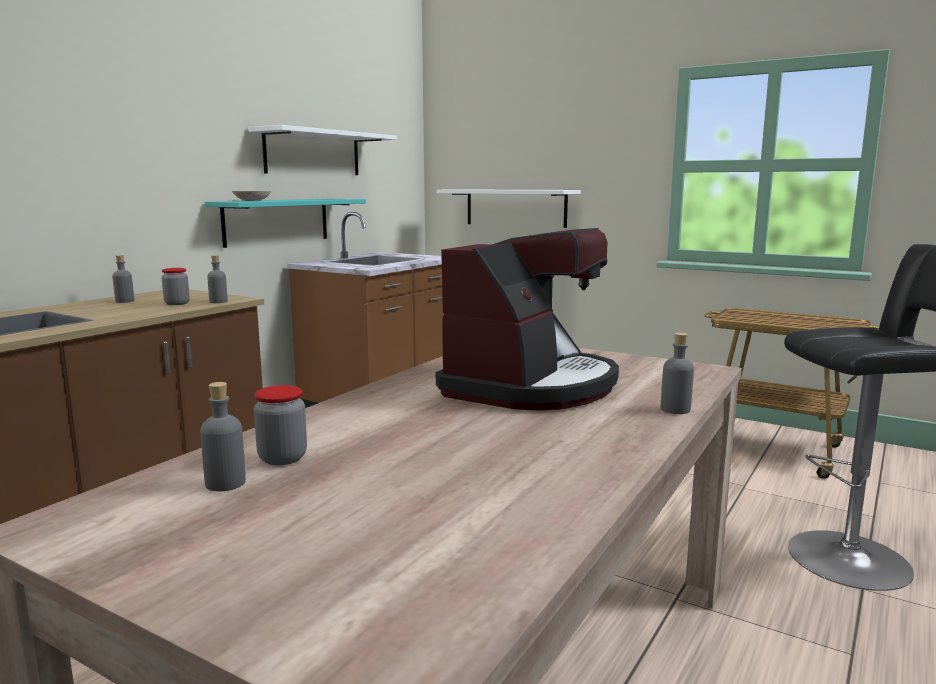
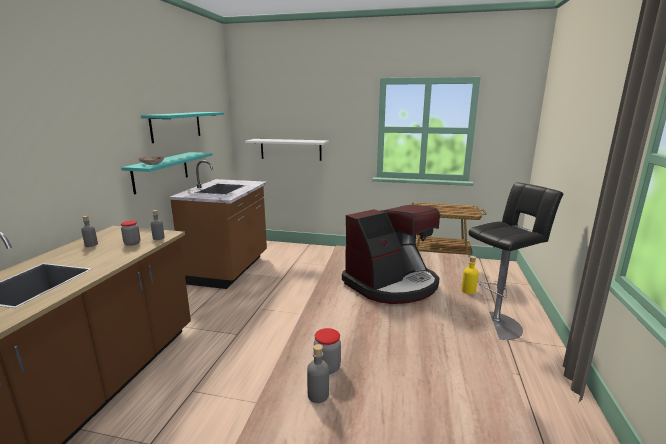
camera: 20 degrees left, 5 degrees up
white shelf [248,125,397,175] -> turquoise shelf [141,112,224,143]
coffee machine [436,228,619,410] -> coffee machine turned 45 degrees clockwise [342,205,440,304]
grey bottle [661,332,694,414] -> yellow bottle [462,256,479,294]

